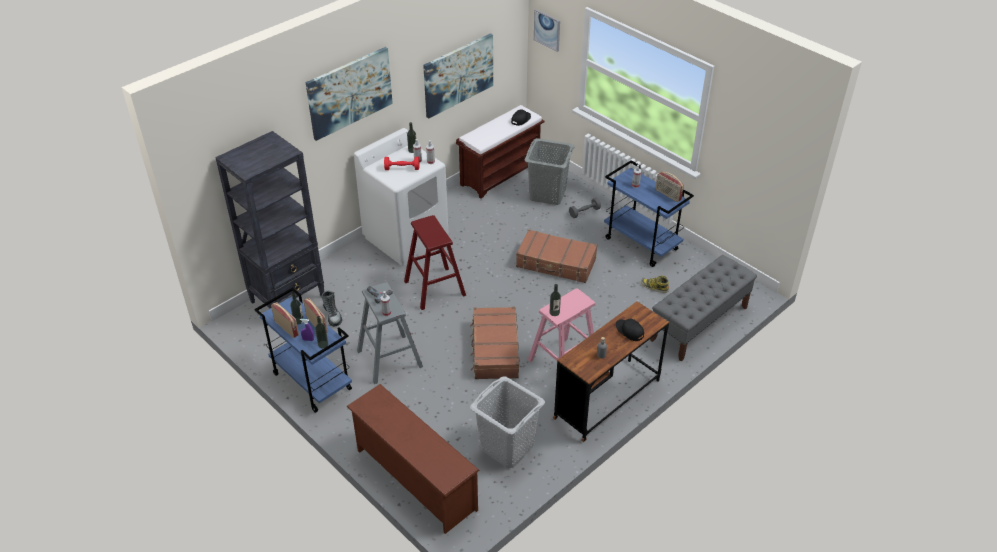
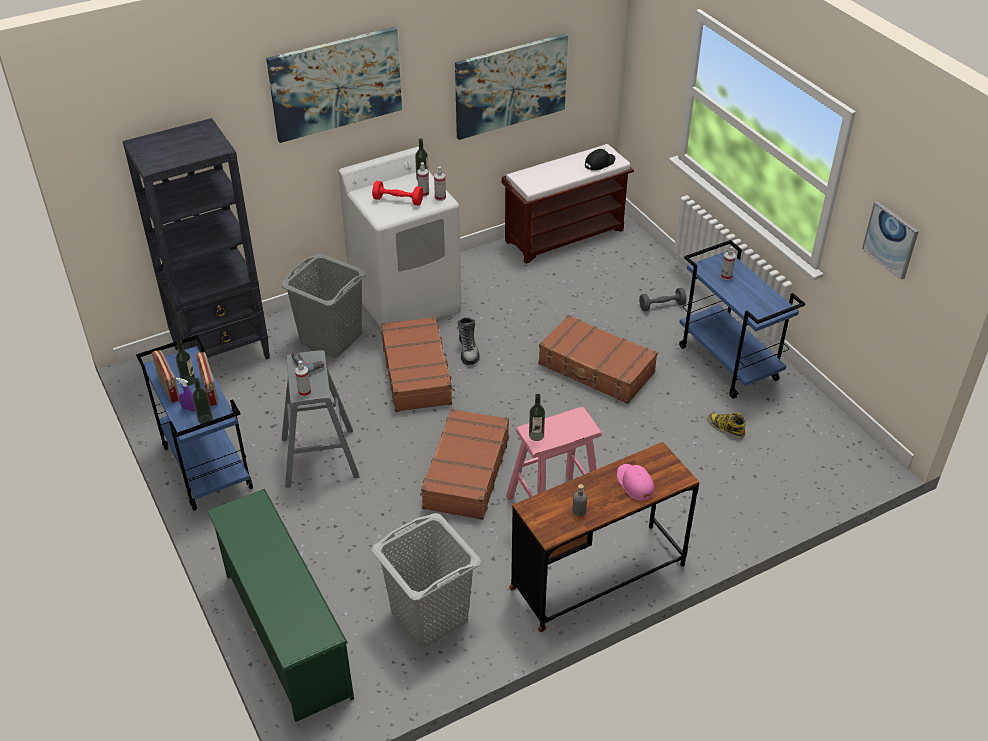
camera: 15 degrees right, 0 degrees up
boot [321,291,342,326] -> boot moved to [457,317,480,365]
brown shoe rack [346,384,480,534] -> green shoe rack [207,489,354,722]
red stool [404,215,466,310] -> brown suitcase [381,317,455,412]
grey laundry basket [524,138,575,205] -> grey laundry basket moved to [280,254,367,358]
picture [534,9,560,52] -> picture moved to [862,201,919,280]
black cap [616,319,644,341] -> pink cap [617,464,654,501]
grey bench [650,255,757,362] -> none
radio [656,172,684,202] -> none

